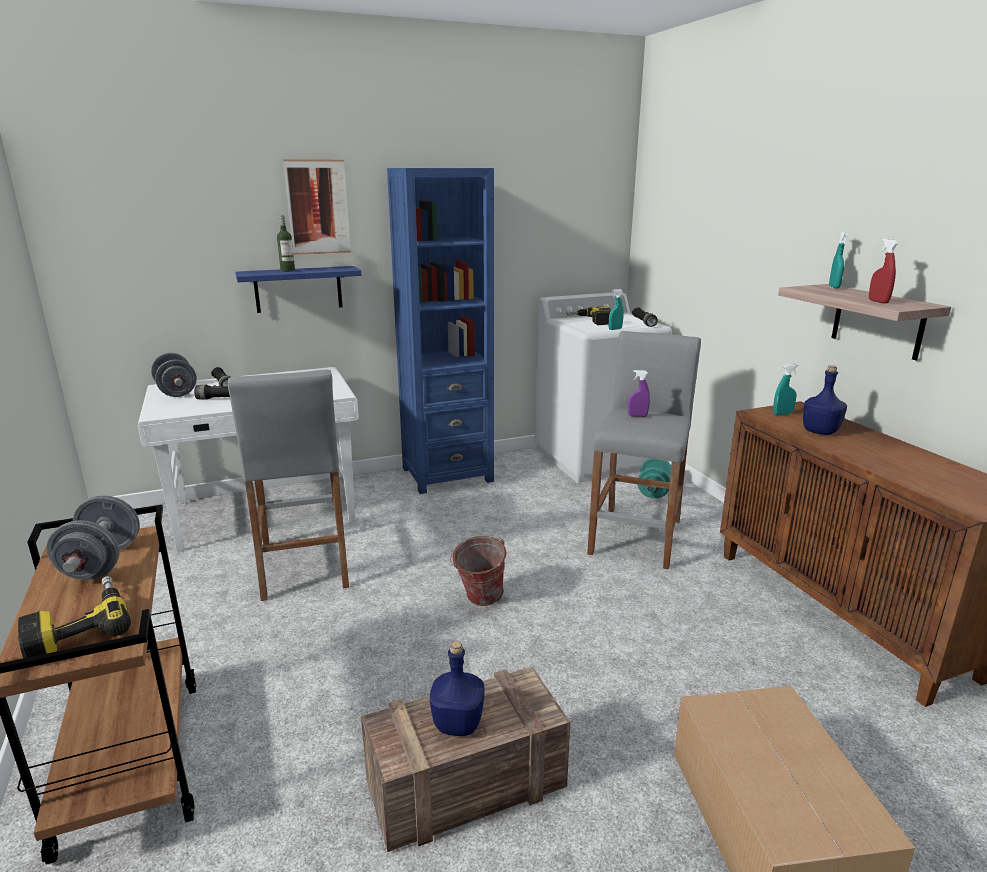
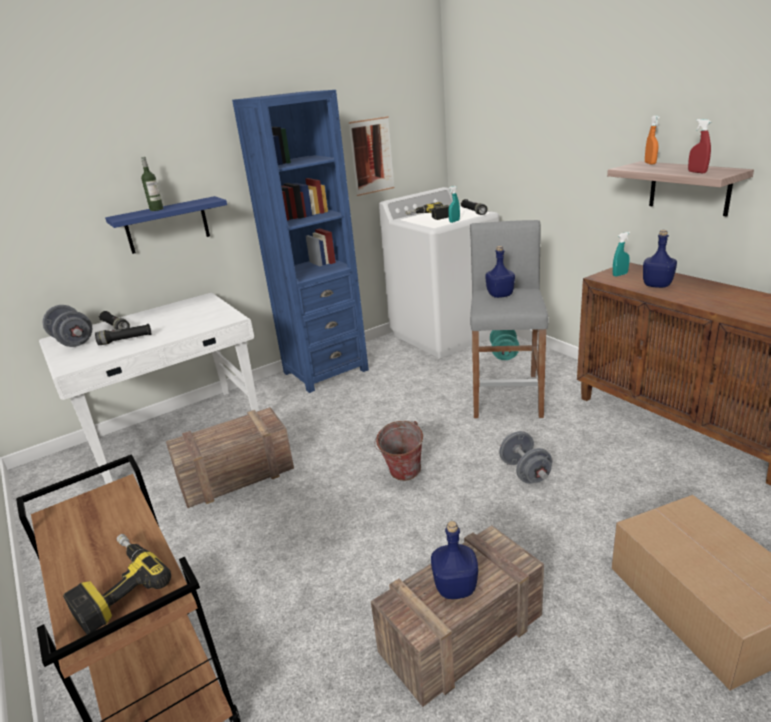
camera: 10 degrees left, 5 degrees up
grey dumbbell [47,495,140,580] -> grey dumbbell moved to [499,431,552,484]
grey stool [228,370,349,601] -> crate [166,407,294,508]
picture [283,159,351,255] -> picture moved to [349,116,394,196]
purple spray bottle [628,370,650,417] -> blue bottle [485,246,515,298]
turquoise spray bottle [829,232,848,288] -> orange spray bottle [645,116,659,165]

